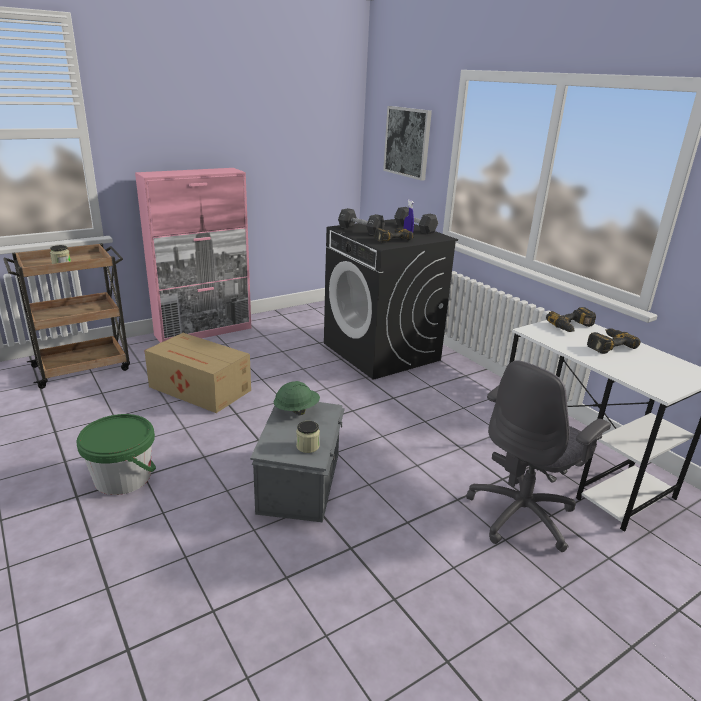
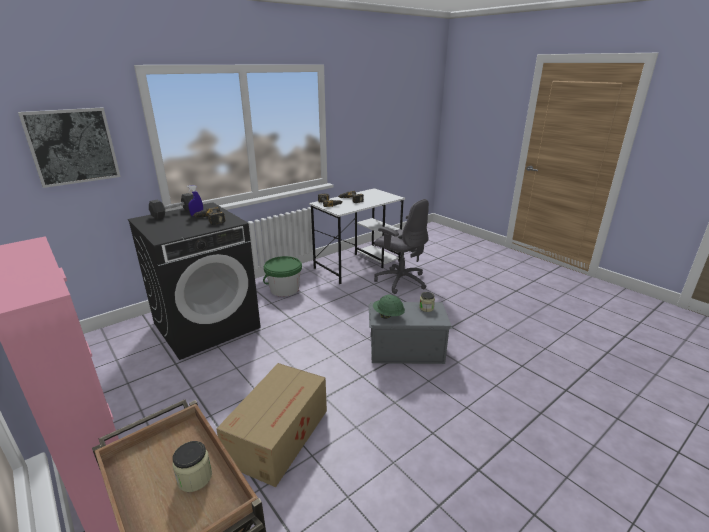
camera: 95 degrees left, 0 degrees up
green bucket [76,414,156,495] -> green bucket moved to [263,256,302,296]
black dumbbell [338,208,385,235] -> none

